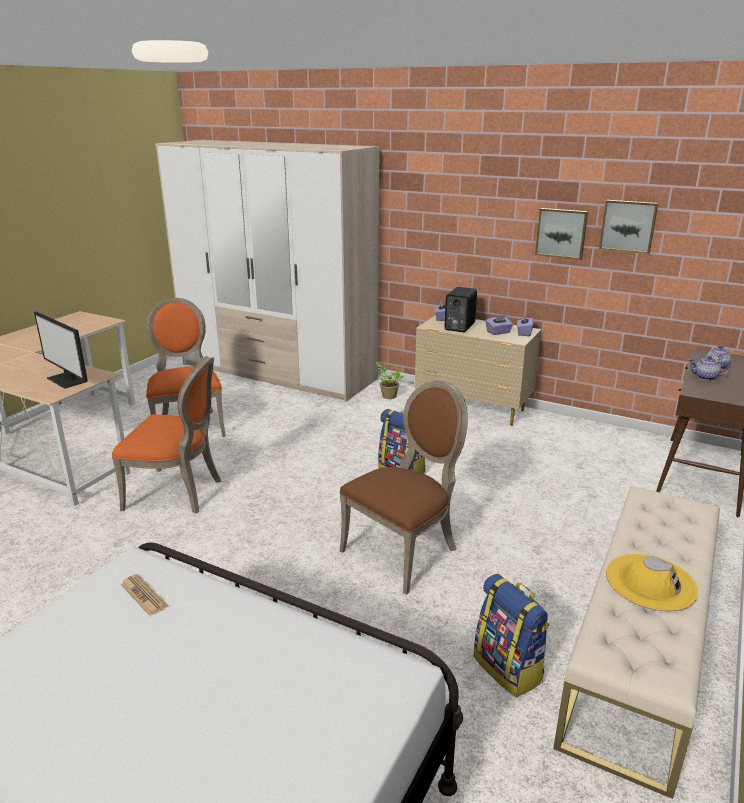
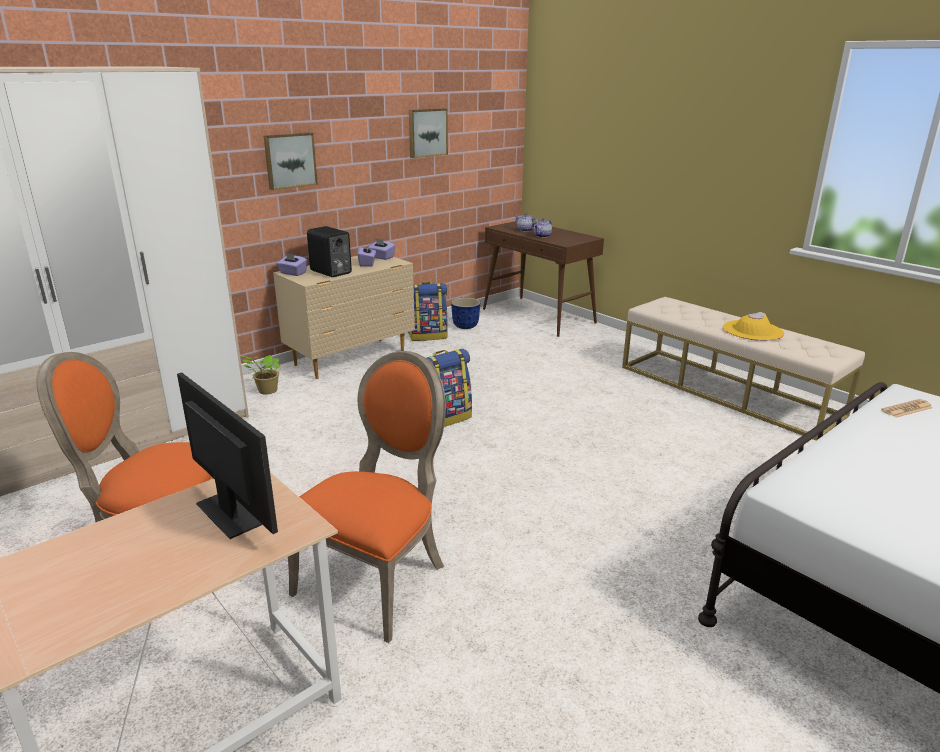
camera: 70 degrees left, 0 degrees up
monitor [34,311,88,389] -> monitor turned 105 degrees counterclockwise [177,372,278,539]
newspaper [121,574,168,616] -> newspaper moved to [881,399,933,418]
brown chair [340,381,468,595] -> none
backpack [473,574,550,698] -> backpack moved to [408,282,448,341]
picture [535,208,588,260] -> picture moved to [264,132,318,190]
none -> planter [451,298,480,329]

